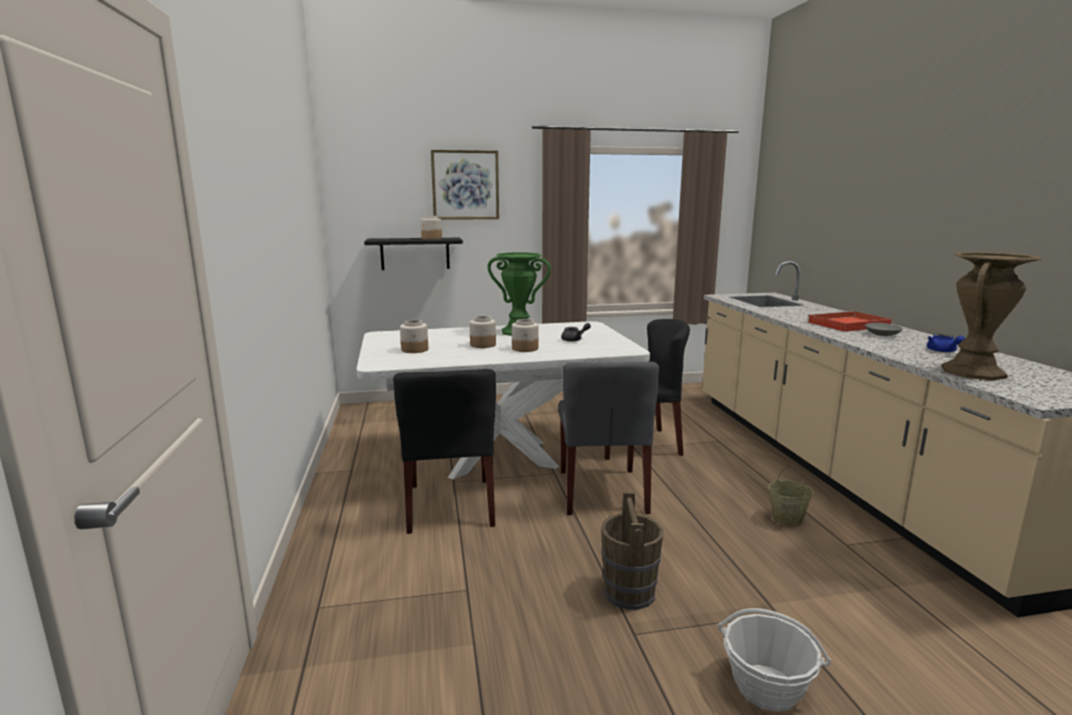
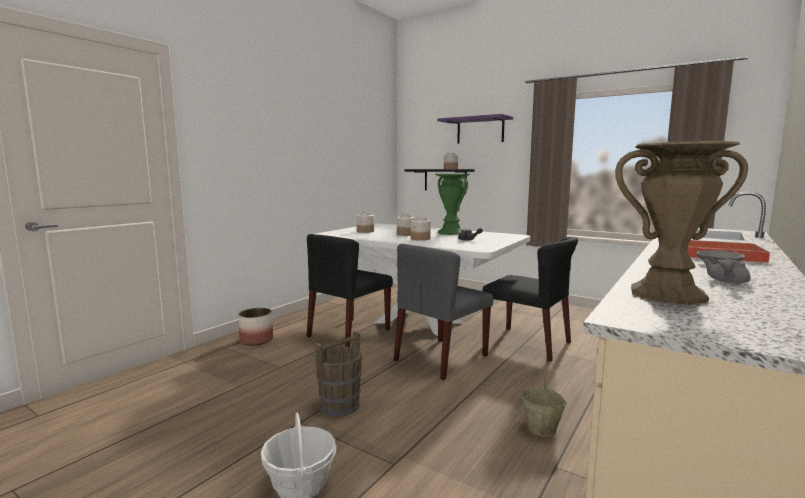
camera: 45 degrees right, 5 degrees down
picture [431,150,499,220] -> purple shelf [437,114,513,144]
blue teapot [927,334,965,352] -> grey teapot [703,259,750,283]
none -> planter [238,308,273,346]

